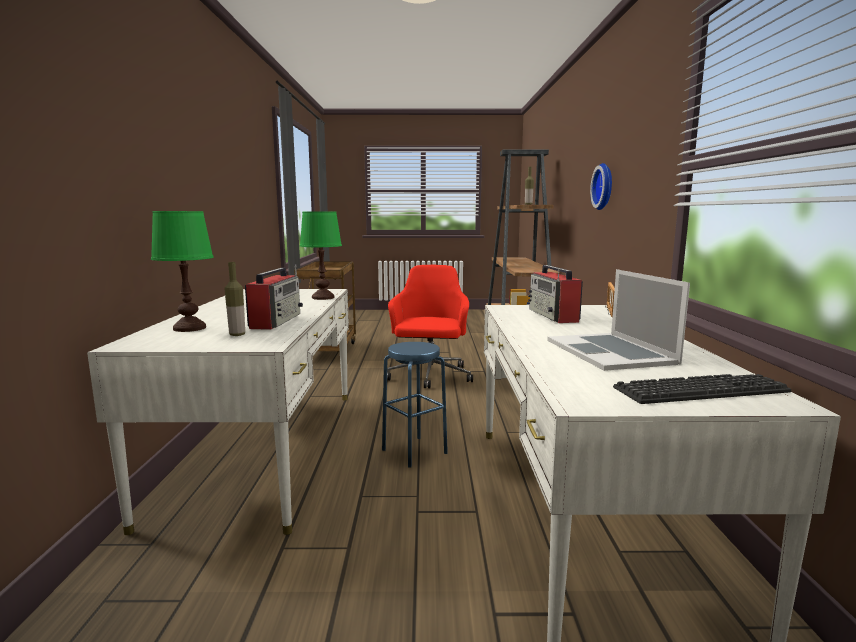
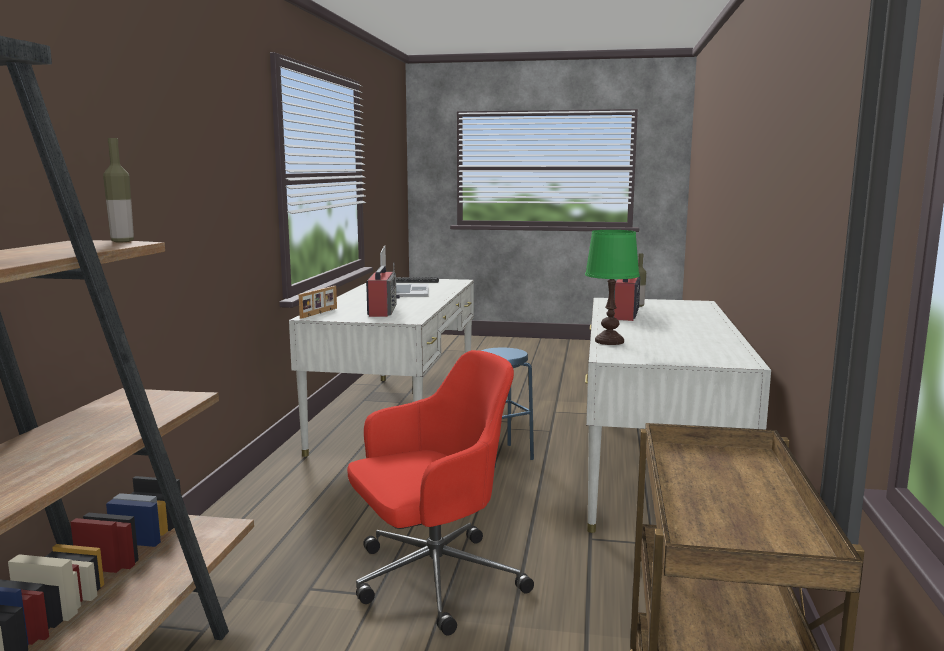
camera: 170 degrees left, 0 degrees up
green table lamp [151,211,214,332] -> none
red office chair [387,265,473,389] -> red office chair turned 135 degrees counterclockwise [347,350,534,636]
wall clock [590,163,612,210] -> none

